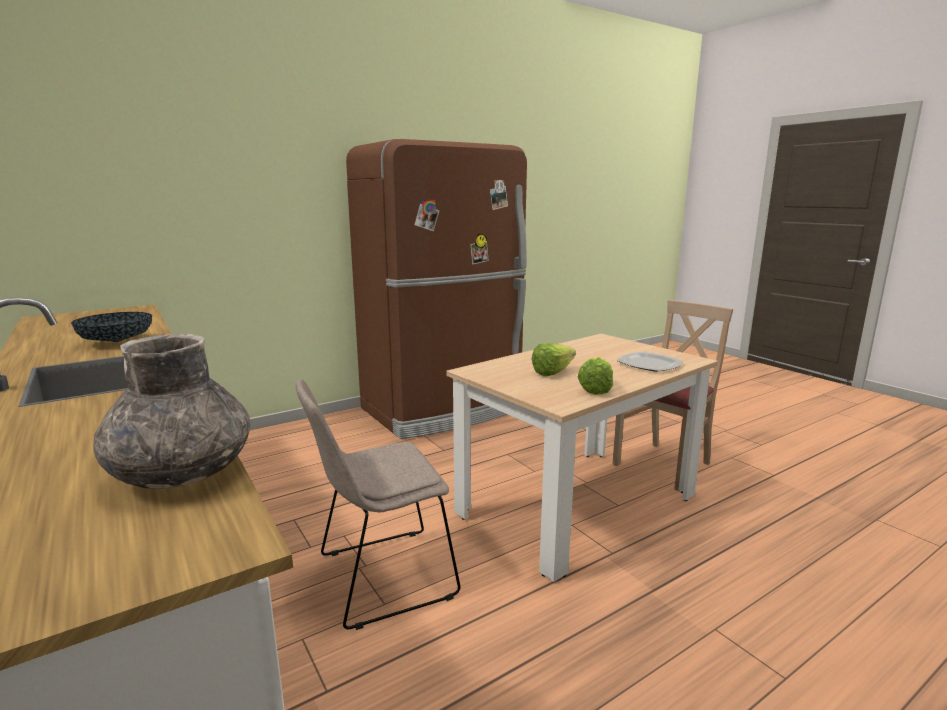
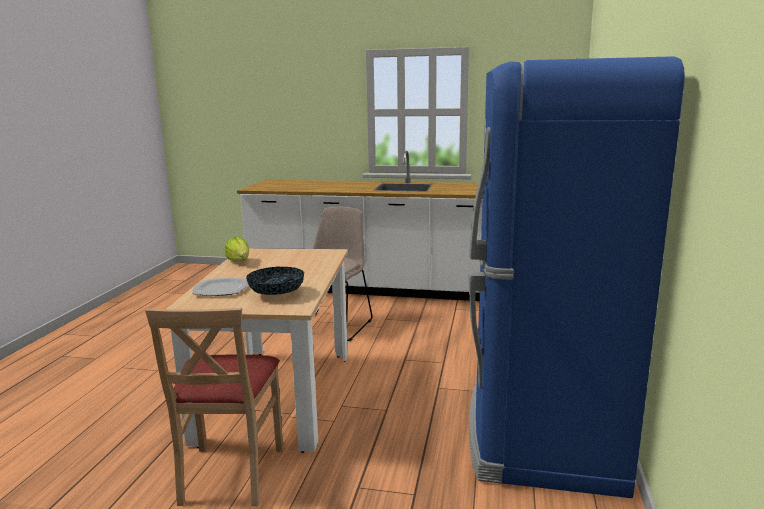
camera: 135 degrees right, 0 degrees up
bowl [71,312,152,342] -> bowl moved to [246,267,304,295]
grey vase [93,334,250,489] -> none
brown fridge [346,139,527,439] -> blue fridge [469,56,685,498]
lettuce [532,343,576,376] -> none

